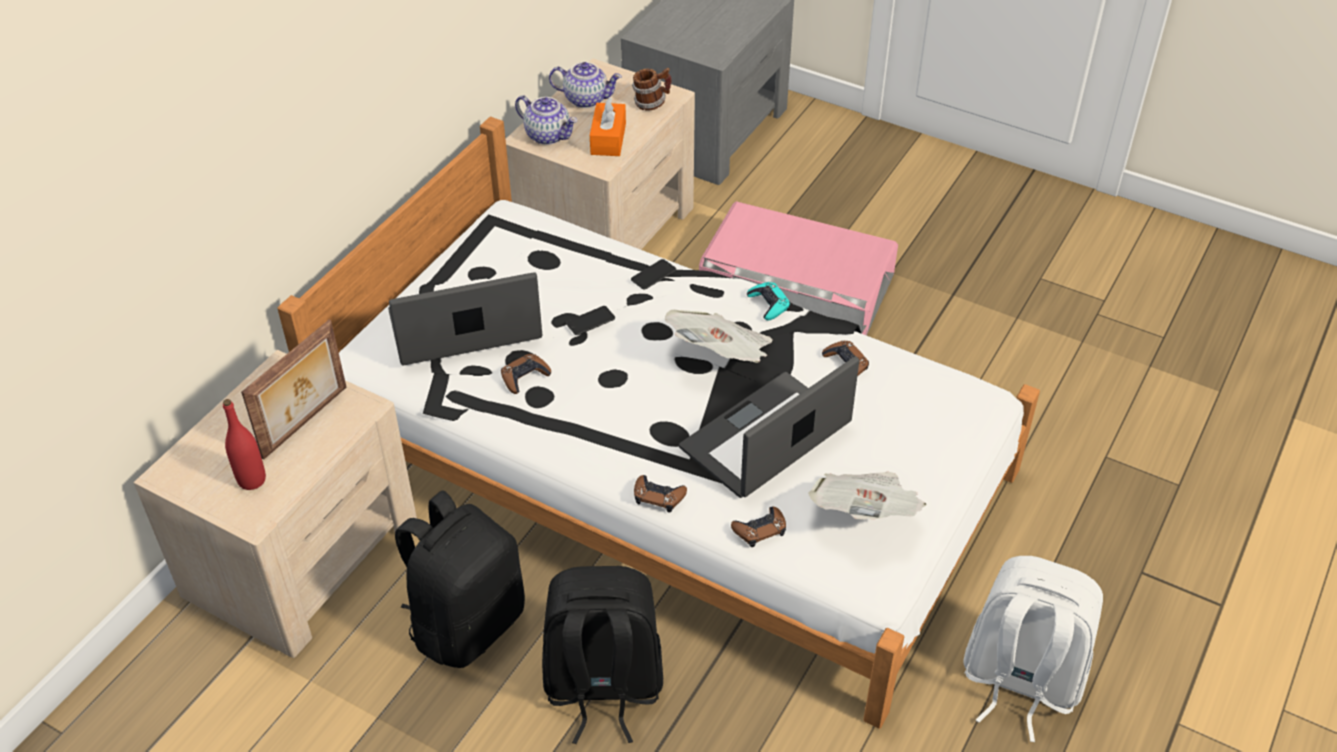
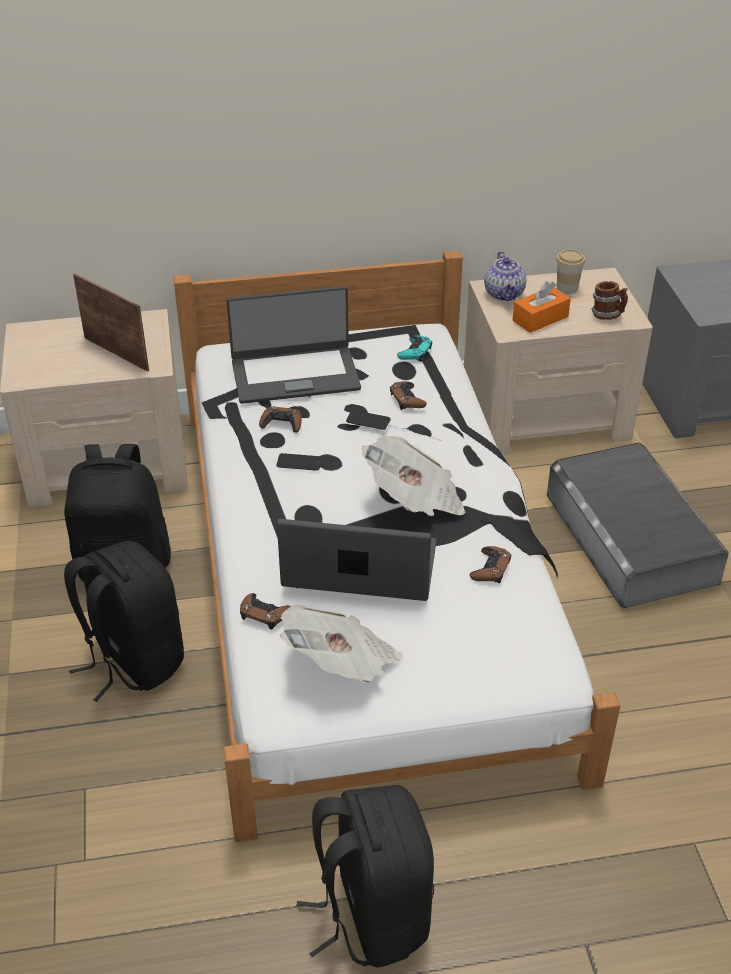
camera: 50 degrees right, 5 degrees down
red bottle [223,399,266,490] -> none
picture frame [241,319,346,460] -> picture frame turned 135 degrees counterclockwise [73,273,149,372]
laptop [388,272,542,365] -> laptop turned 135 degrees clockwise [226,286,361,404]
teapot [549,62,622,108] -> cup [556,250,585,294]
phone [631,259,676,290] -> phone moved to [276,453,322,471]
brown game controller [634,475,687,512] -> brown game controller moved to [390,381,427,410]
pink storage box [699,201,898,336] -> grey storage box [547,442,728,609]
turquoise game controller [747,282,790,321] -> turquoise game controller moved to [397,335,432,362]
white backpack [963,556,1103,742] -> black backpack [297,785,435,967]

